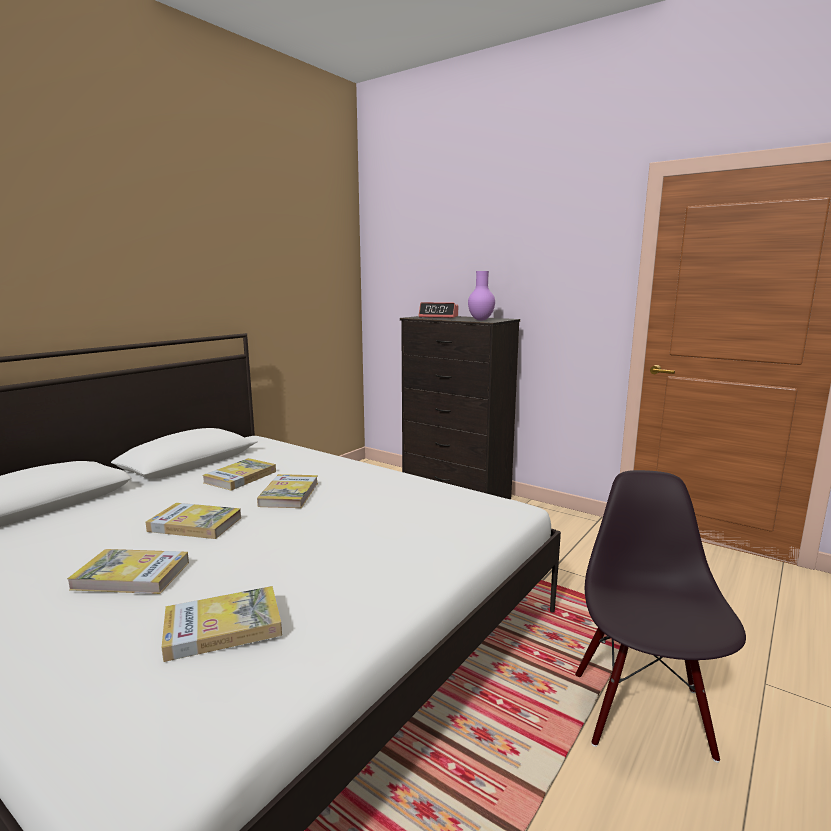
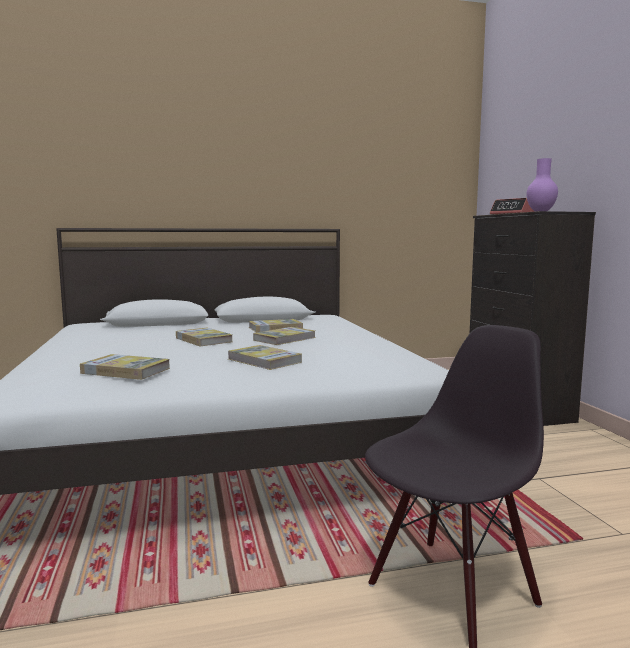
camera: 40 degrees right, 5 degrees down
book [67,549,189,594] -> book moved to [228,345,302,370]

